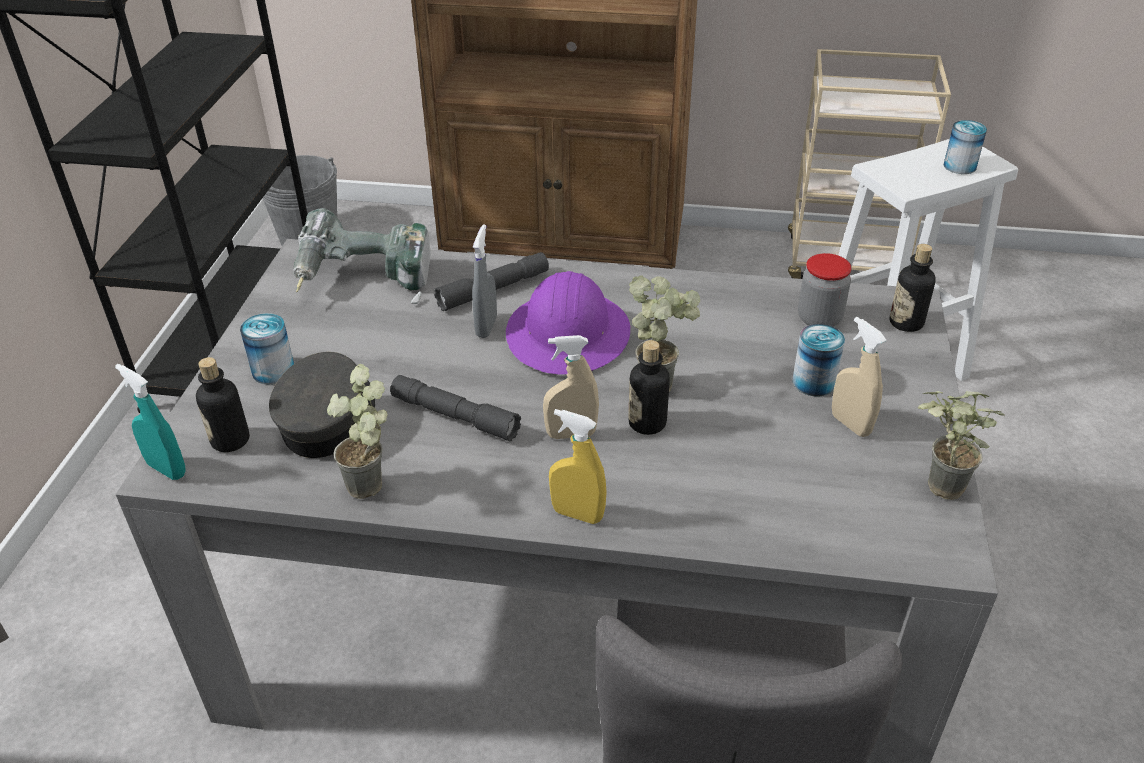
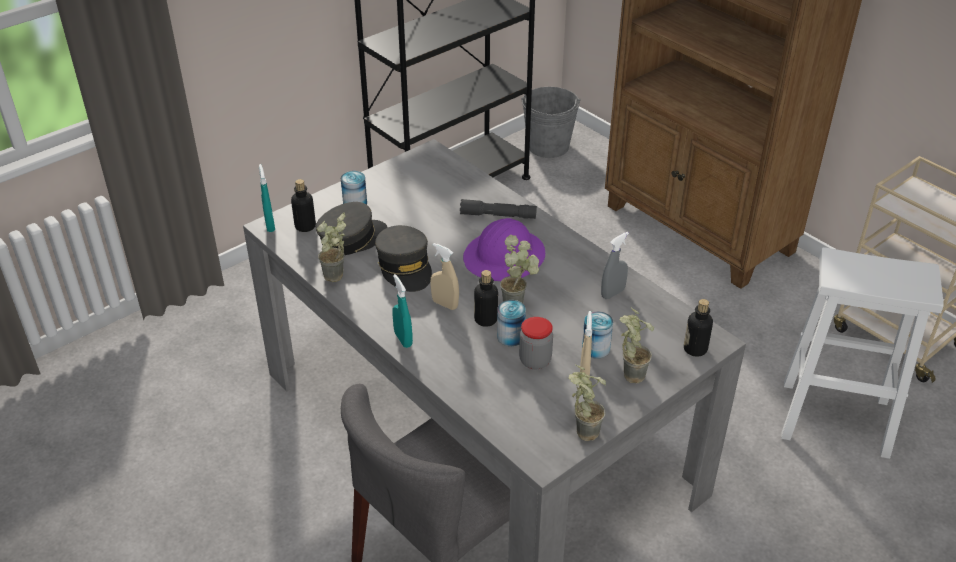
camera: 40 degrees right, 0 degrees up
power drill [293,208,430,304] -> none
grey flashlight [390,375,521,442] -> grey cap [375,225,432,292]
grey spray bottle [472,224,497,338] -> grey spray bottle moved to [601,232,629,299]
yellow spray bottle [549,409,607,524] -> turquoise spray bottle [392,274,413,348]
jar [798,253,852,327] -> jar moved to [519,317,553,369]
can [943,120,987,174] -> can moved to [497,300,526,346]
none -> potted plant [619,308,654,384]

